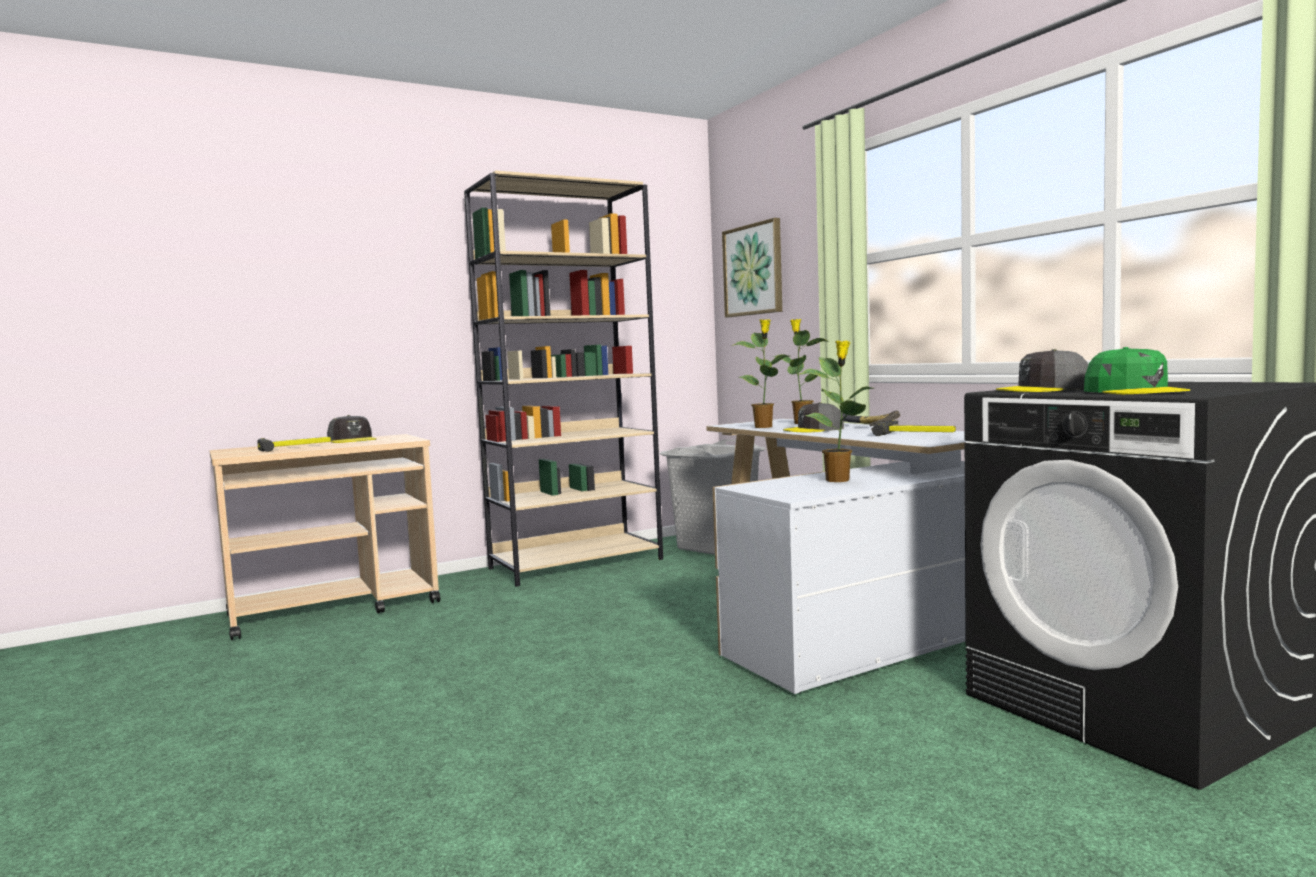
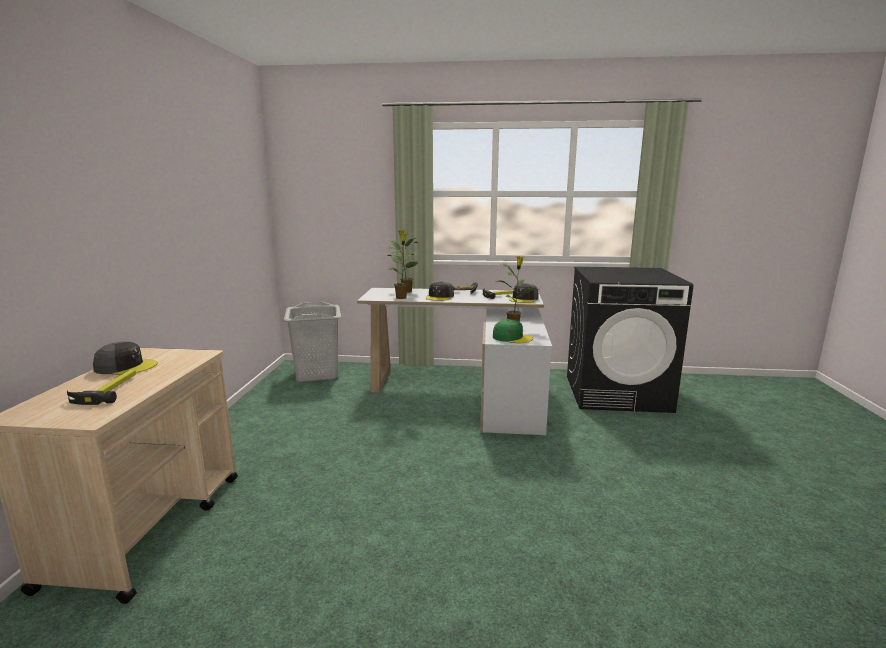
camera: 55 degrees left, 10 degrees up
beige bookcase [464,170,663,587] -> none
picture [722,218,782,317] -> none
grey cap [996,349,1088,392] -> grey cap moved to [509,283,539,303]
green cap [1084,347,1190,394] -> green cap moved to [493,319,533,343]

